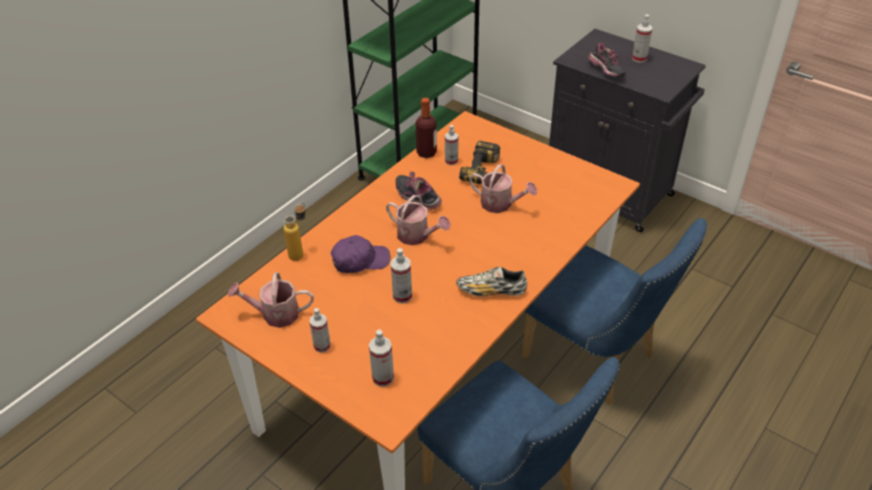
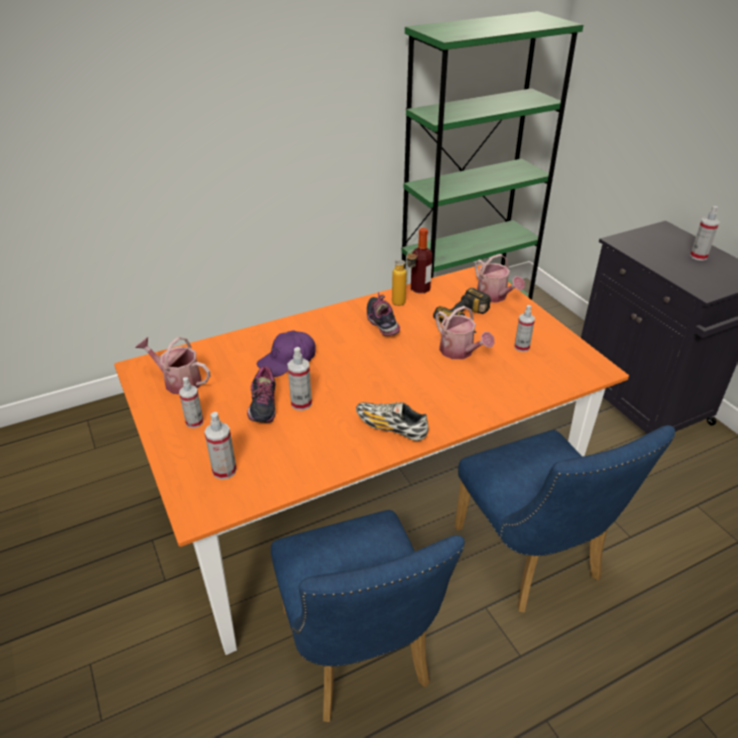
camera: 25 degrees right, 5 degrees down
bottle [284,203,306,261] -> bottle moved to [392,250,418,306]
purple cap [331,235,390,273] -> purple cap turned 135 degrees clockwise [256,330,315,377]
watering can [386,195,451,245] -> watering can moved to [475,254,525,303]
spray bottle [445,125,458,165] -> spray bottle moved to [515,305,535,352]
shoe [588,43,626,77] -> shoe moved to [247,366,276,423]

